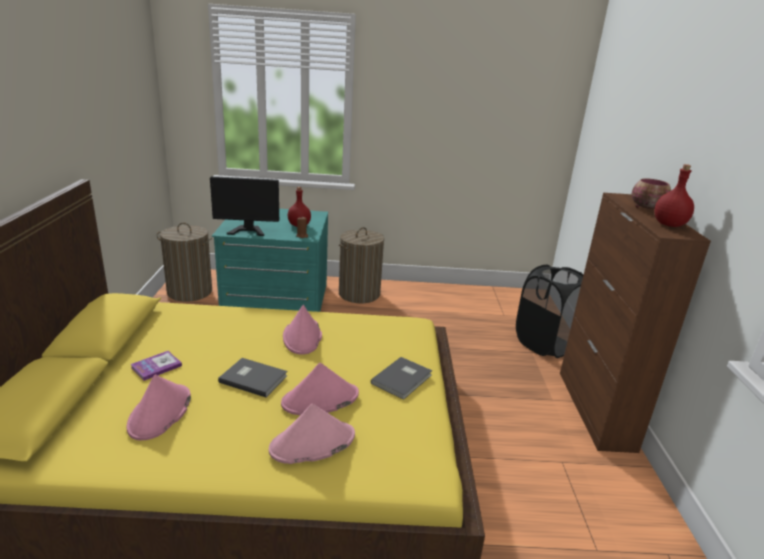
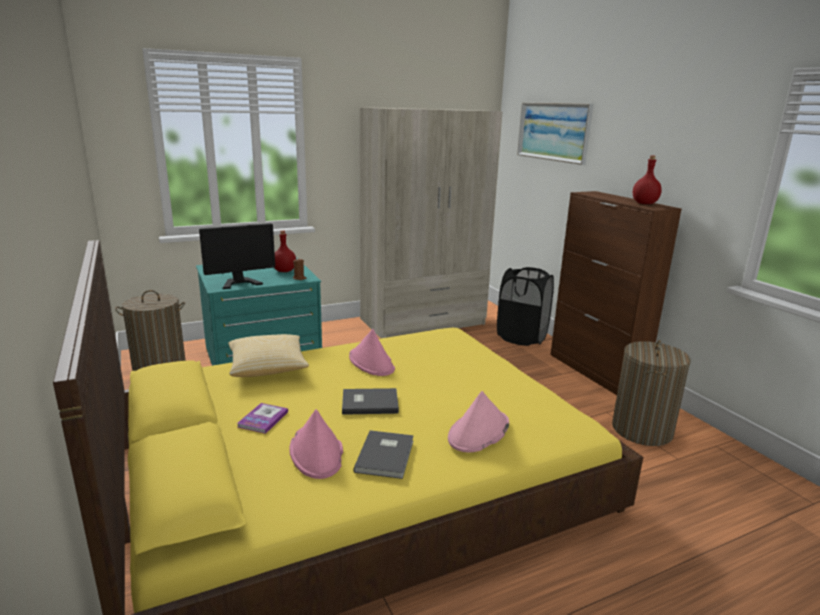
camera: 25 degrees left, 5 degrees down
pink hat [281,363,359,415] -> none
laundry basket [339,227,384,303] -> laundry basket moved to [612,340,691,446]
grey book [371,357,432,400] -> grey book moved to [353,430,414,479]
bowl [632,178,671,209] -> none
none -> pillow [228,334,309,377]
none -> beige wardrobe [359,107,502,338]
none -> picture [517,102,593,165]

